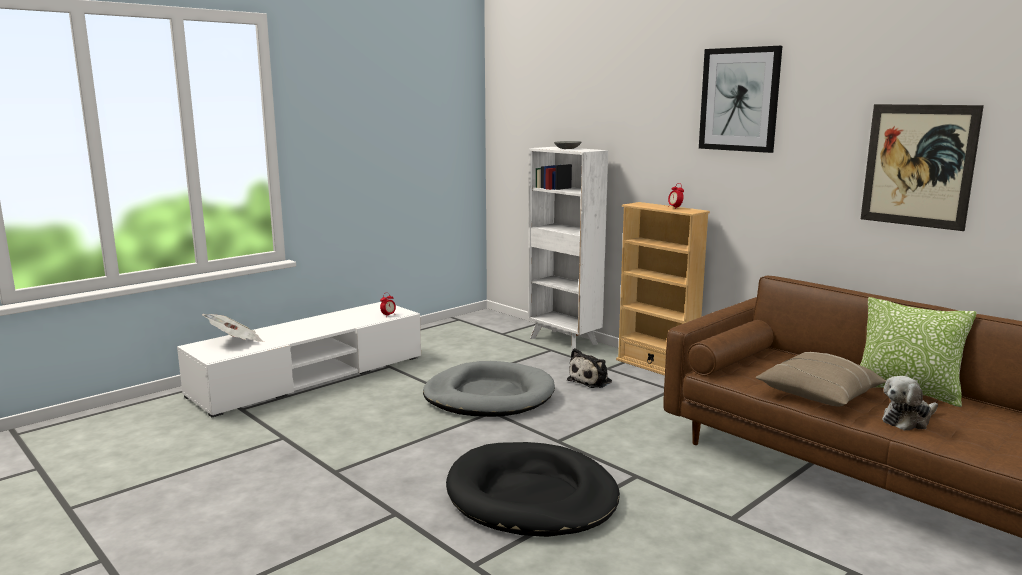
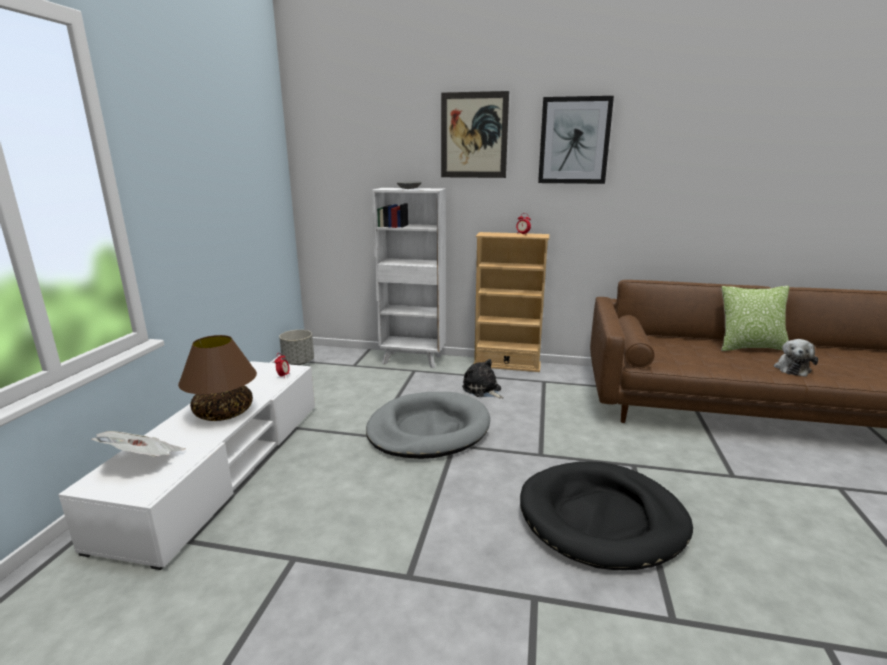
camera: 35 degrees left, 5 degrees up
plush toy [567,348,612,388] -> plush toy turned 135 degrees clockwise [462,359,504,399]
beige pillow [755,352,887,407] -> none
picture [861,104,984,231] -> picture moved to [441,91,509,178]
none -> brown table lamp [178,335,257,421]
none -> grey planter [279,330,314,365]

